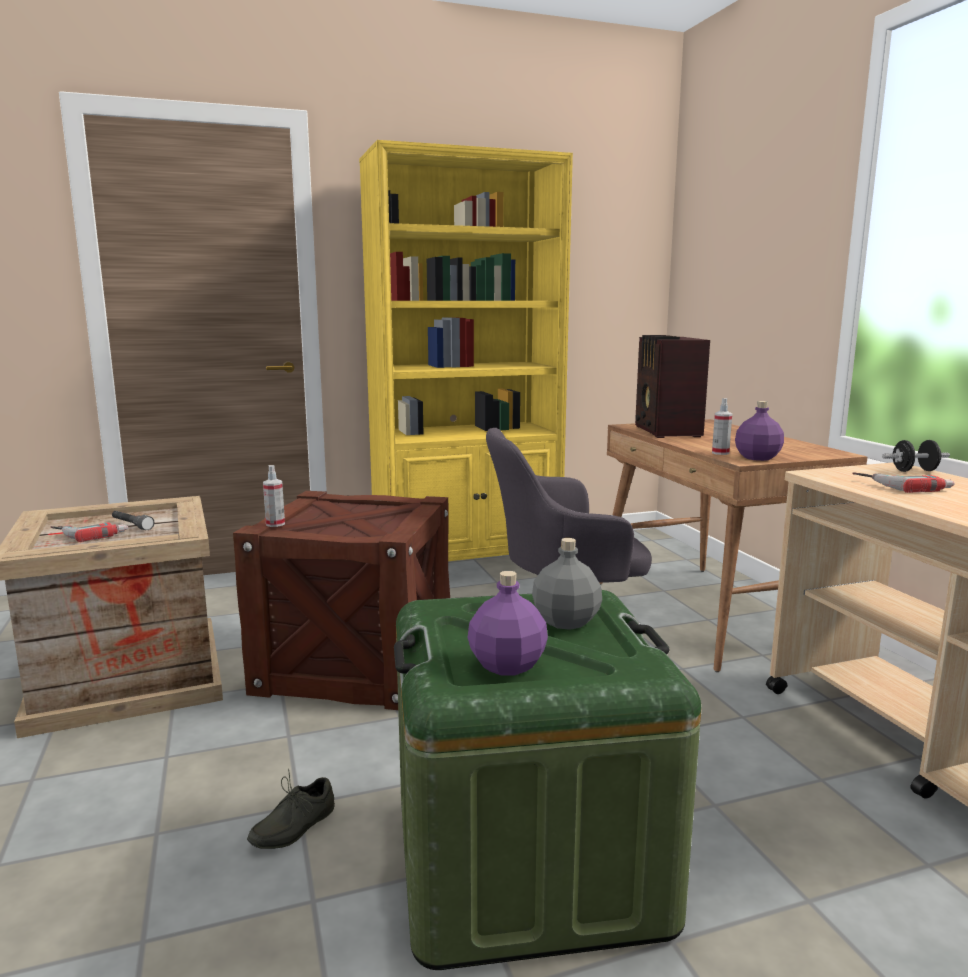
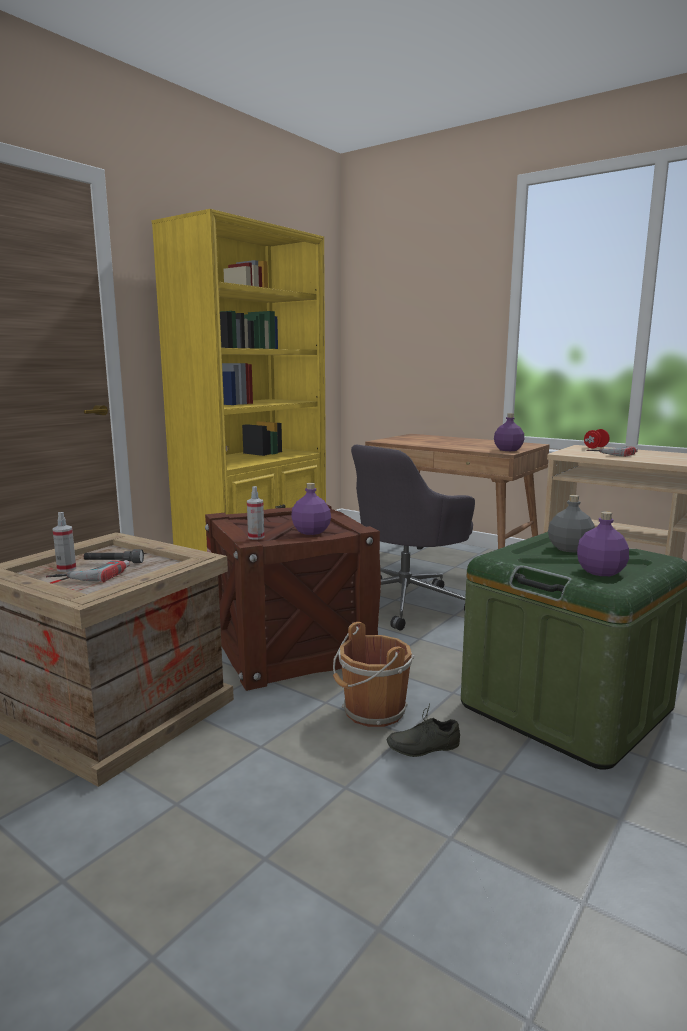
camera: 35 degrees left, 0 degrees up
grey shoe [247,769,335,849] -> grey shoe turned 75 degrees clockwise [386,703,460,757]
radio [635,335,710,438] -> none
spray bottle [712,398,732,455] -> spray bottle moved to [53,512,76,572]
black dumbbell [882,440,950,472] -> red dumbbell [584,429,609,448]
none -> purple bottle [291,483,331,535]
none -> brown bucket [333,622,415,727]

